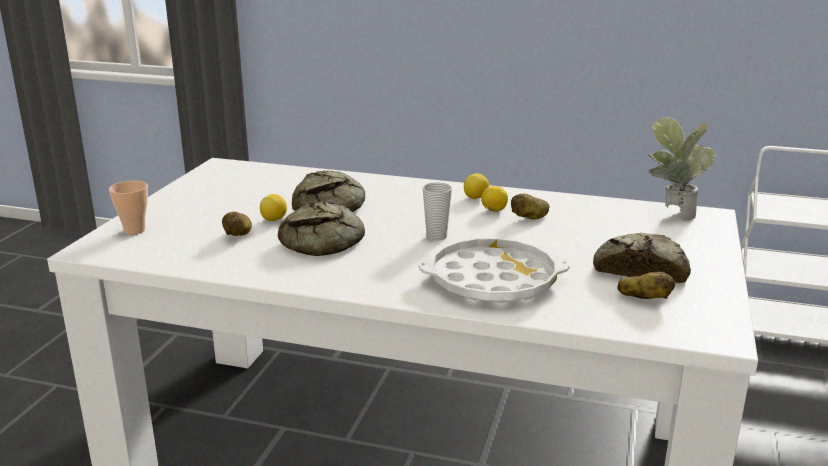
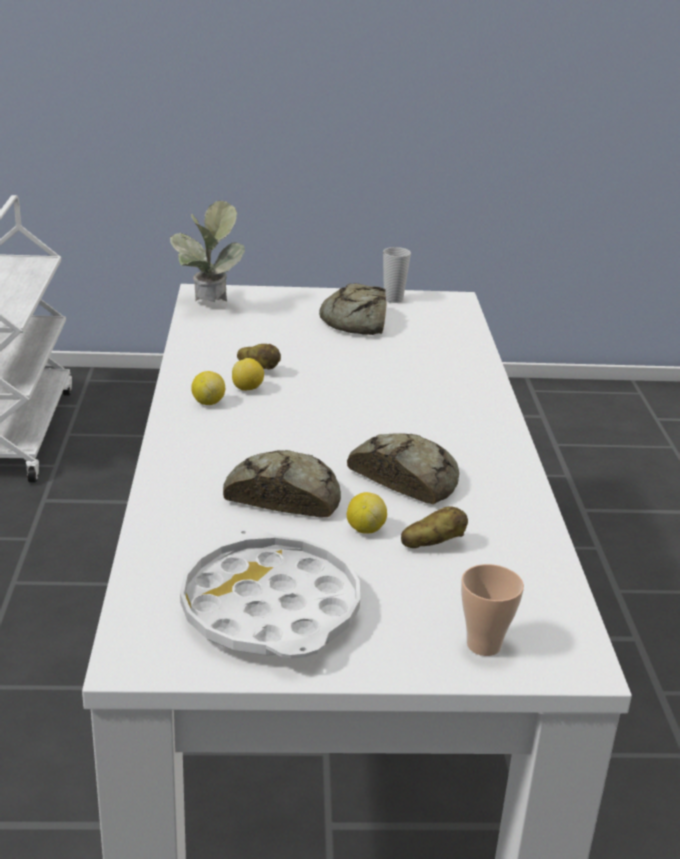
camera: 110 degrees left, 5 degrees up
white tray [419,238,570,303] -> white tray moved to [180,528,360,658]
cup [423,182,452,241] -> cup moved to [383,247,411,303]
potato [617,271,675,299] -> none

